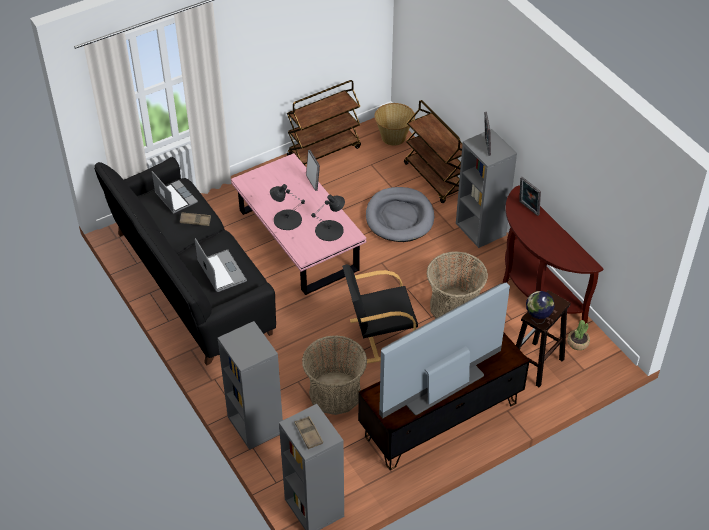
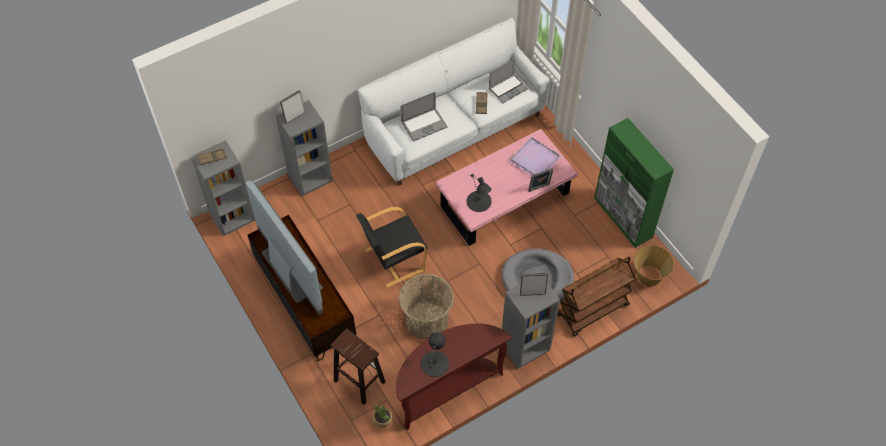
camera: 90 degrees right, 10 degrees up
black sofa [94,157,276,366] -> white sofa [358,18,550,186]
black table lamp [270,184,305,230] -> black table lamp moved to [421,332,449,377]
brown cart [287,80,361,167] -> green cabinet [594,118,674,248]
basket [302,335,367,415] -> none
black armchair [342,264,418,364] -> black armchair turned 105 degrees counterclockwise [356,207,428,288]
picture frame [519,177,541,216] -> picture frame moved to [280,90,306,124]
globe [526,291,555,324] -> none
none -> purple tray [508,136,563,176]

